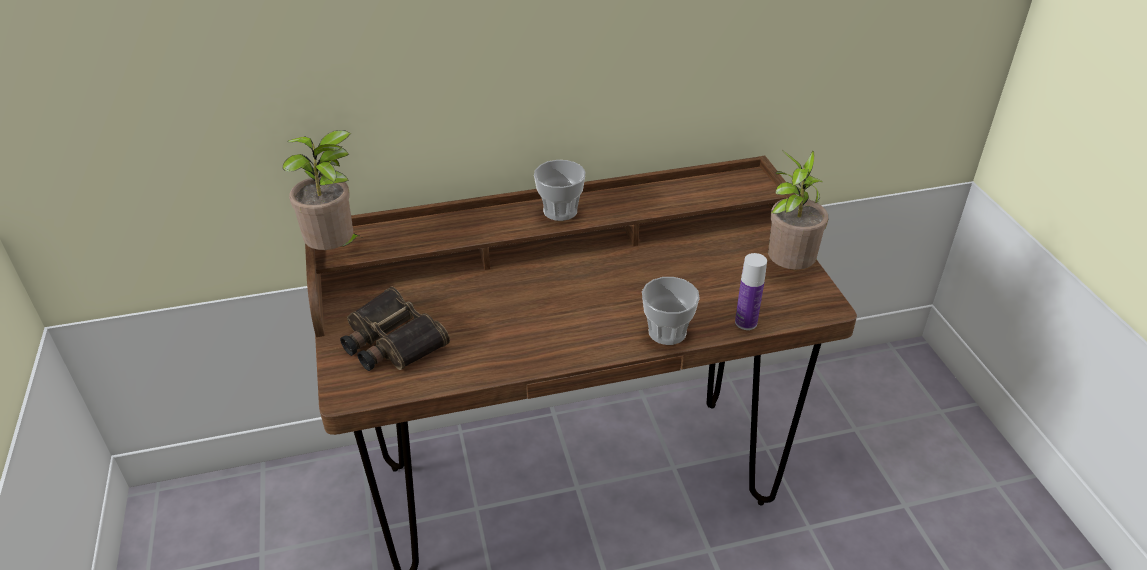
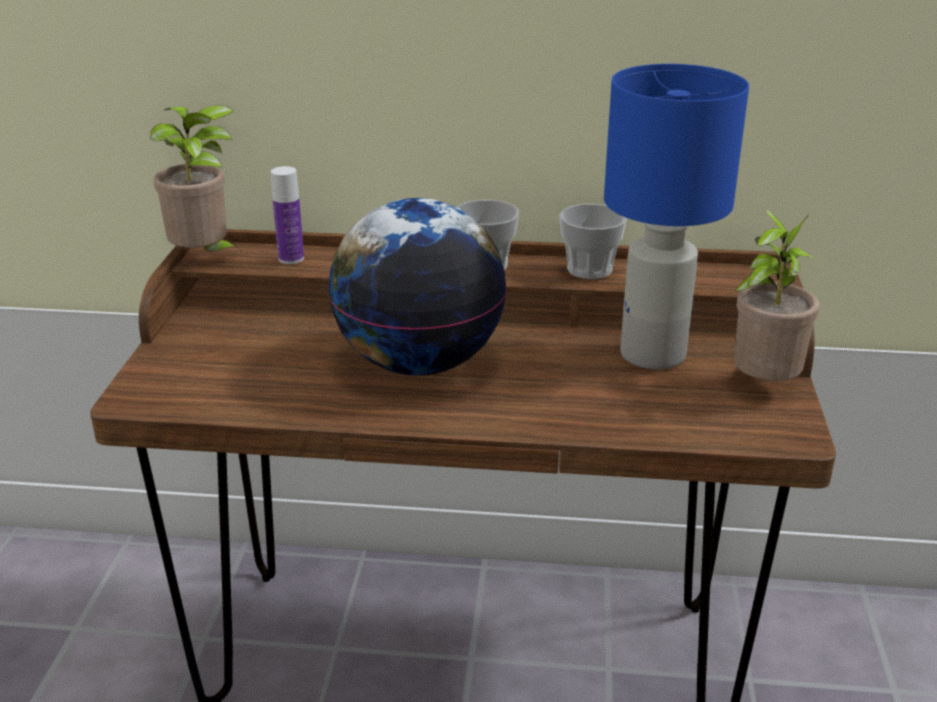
camera: 20 degrees right, 10 degrees down
binoculars [340,286,450,371] -> none
cup [642,277,700,345] -> cup moved to [559,204,627,279]
bottle [735,253,767,330] -> bottle moved to [271,166,304,264]
none -> globe [328,198,507,376]
none -> blue table lamp [604,64,749,370]

